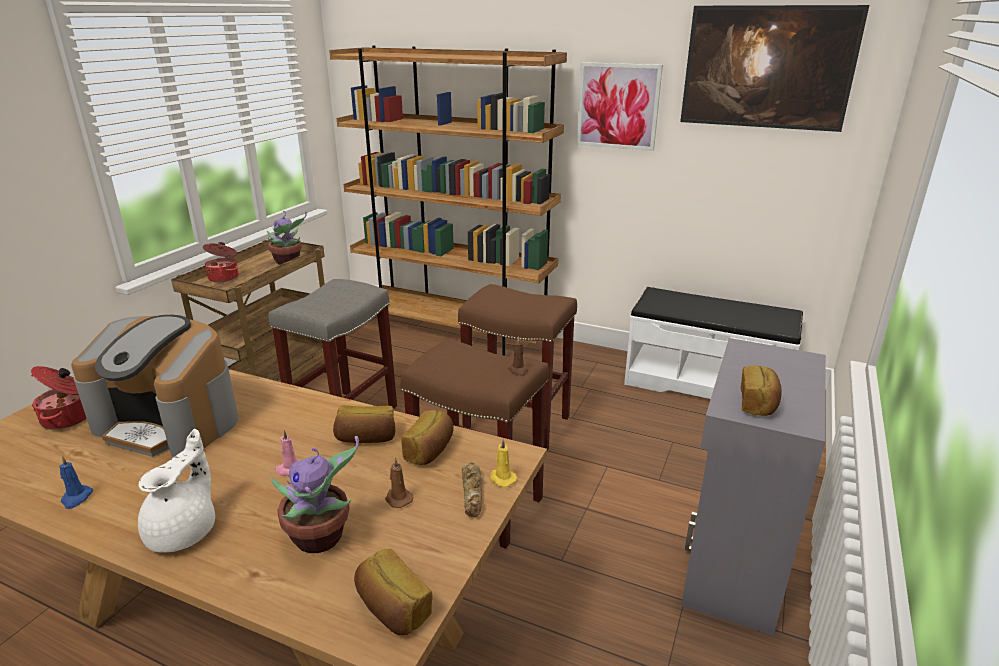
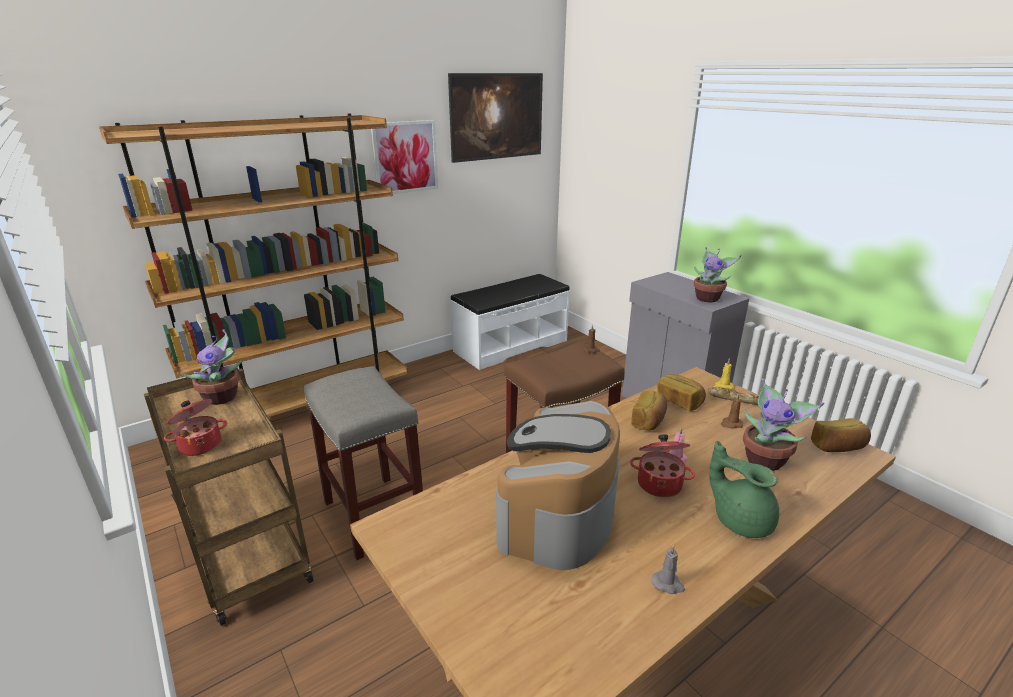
camera: 60 degrees left, 0 degrees up
cooking pot [31,366,87,430] -> cooking pot moved to [630,434,695,498]
blue candle [59,456,93,509] -> grey candle [652,545,685,594]
coffee machine [71,315,239,457] -> coffee machine turned 150 degrees clockwise [496,401,620,570]
white teapot [138,429,215,553] -> green teapot [709,441,779,538]
brown stool [458,284,577,451] -> none
bread [741,365,782,416] -> potted plant [693,247,741,302]

